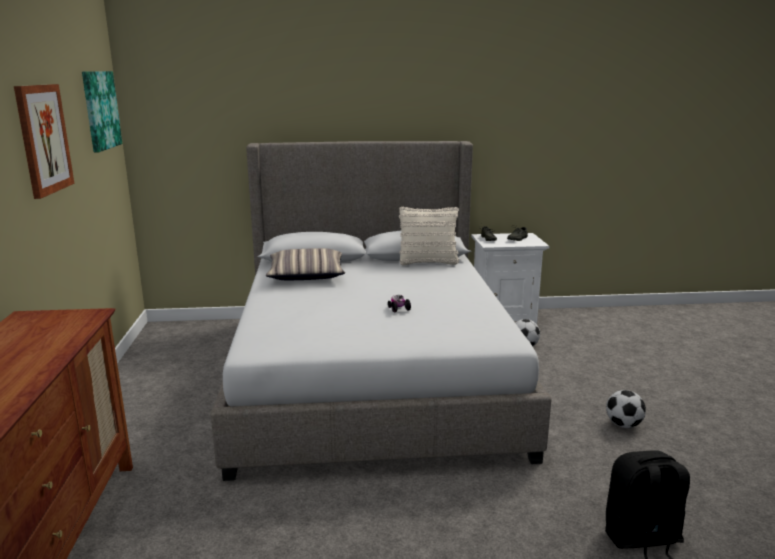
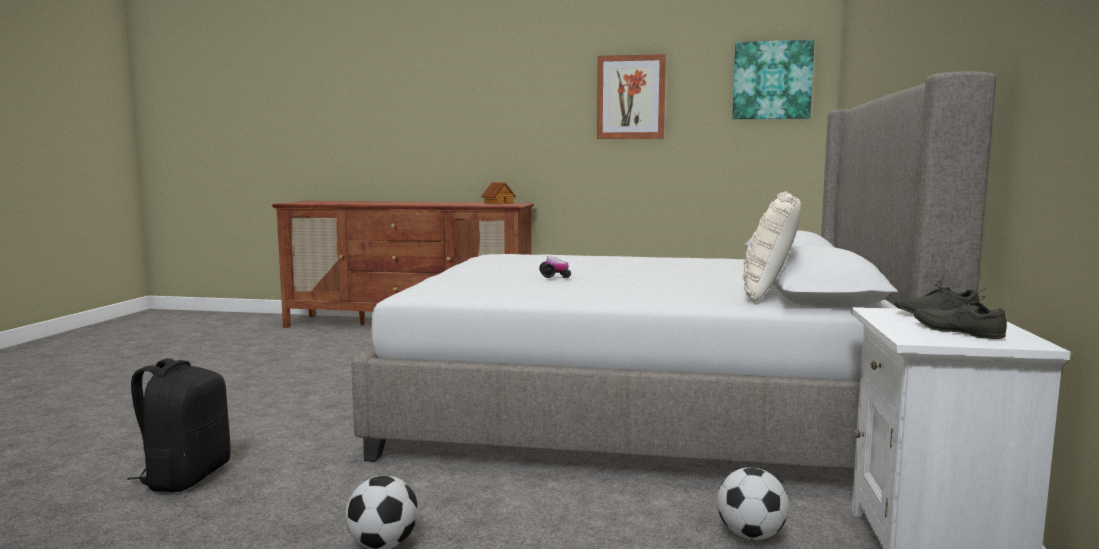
camera: 105 degrees right, 10 degrees down
pillow [266,248,345,280] -> none
none -> toy house [481,182,516,205]

